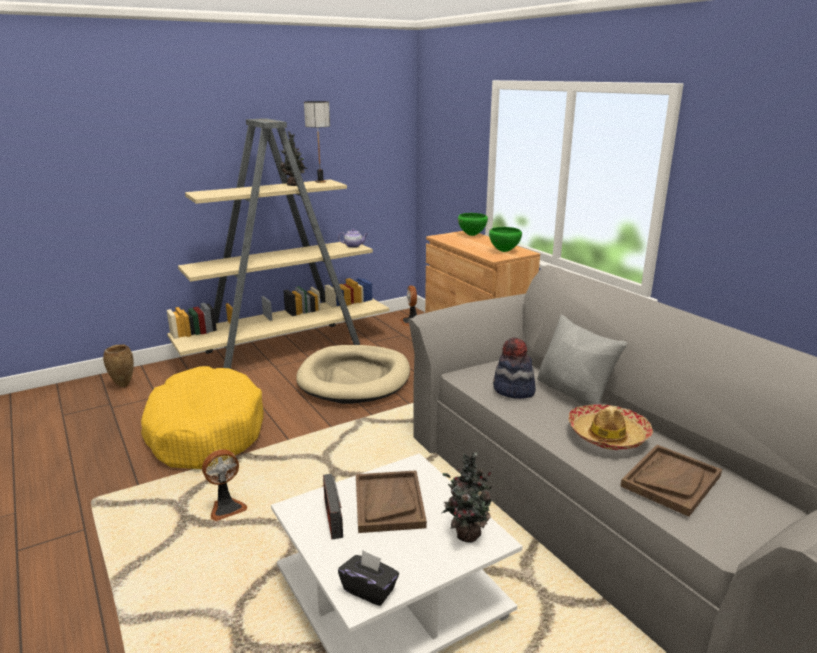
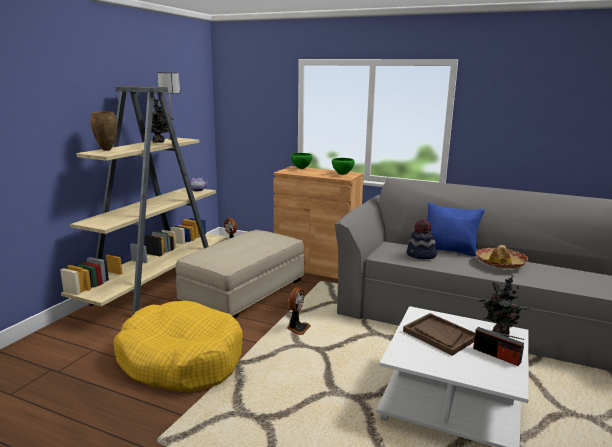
camera: 35 degrees left, 5 degrees down
brown vase [103,344,134,387] -> brown vase moved to [90,111,117,151]
fan [202,449,247,521] -> fan moved to [287,287,311,335]
beige dog bed [296,345,410,404] -> beige ottoman [176,230,304,318]
radio [323,474,343,539] -> radio moved to [473,327,524,366]
black tissue box [338,550,399,606] -> none
grey pillow [537,314,627,406] -> blue pillow [427,203,485,257]
brown tray [620,445,722,517] -> none

